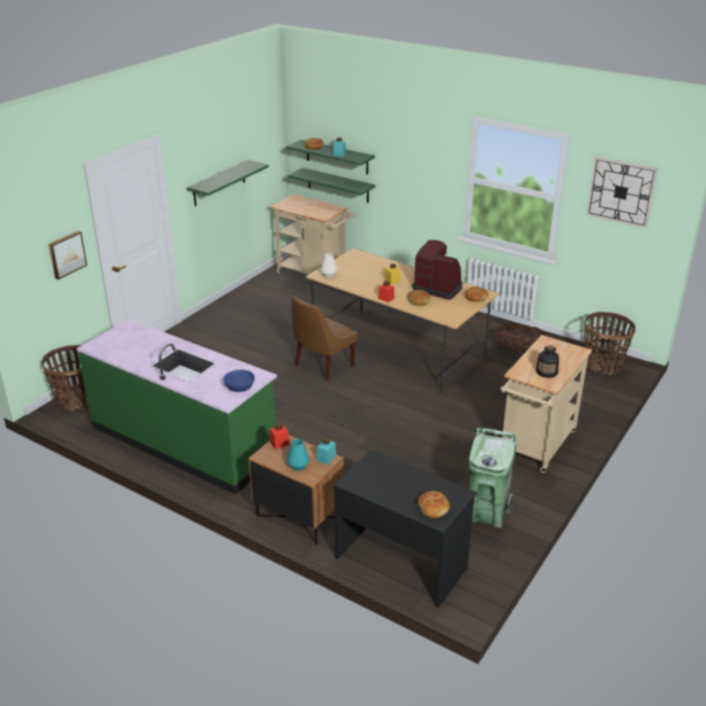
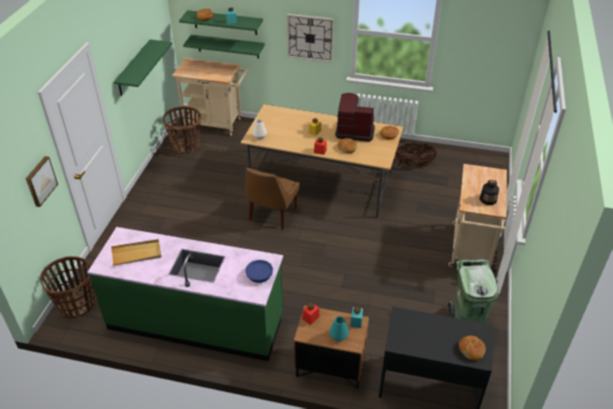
camera: 20 degrees left, 10 degrees up
basket [584,312,636,375] -> basket moved to [163,106,201,154]
wall clock [586,156,658,229] -> wall clock moved to [287,14,334,63]
none -> beige tray [111,239,161,266]

